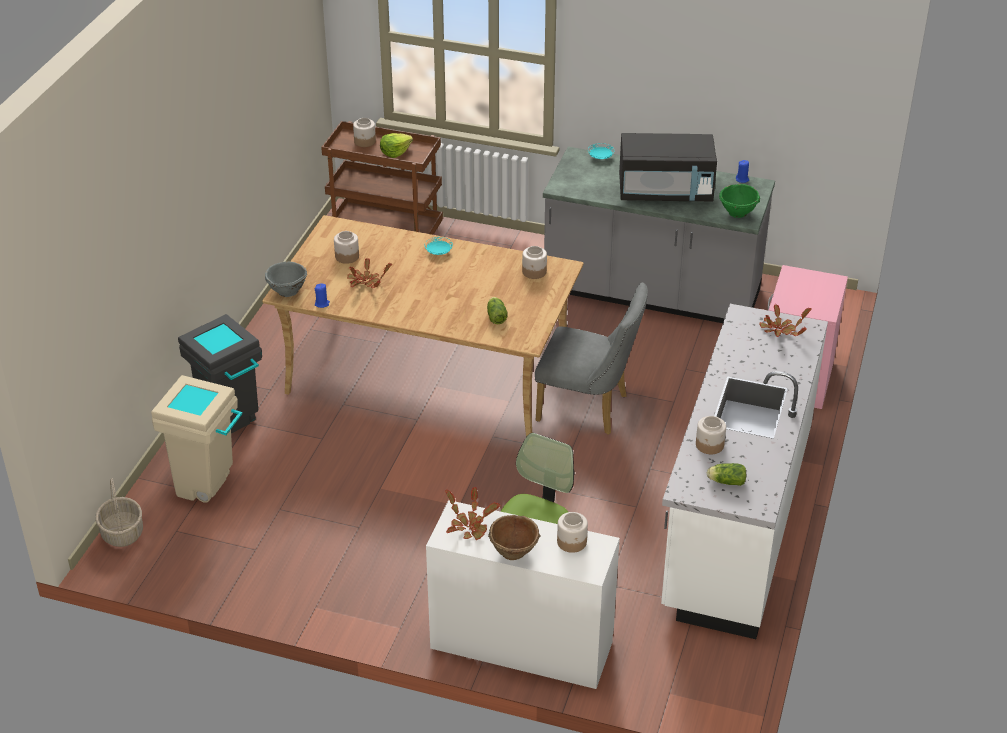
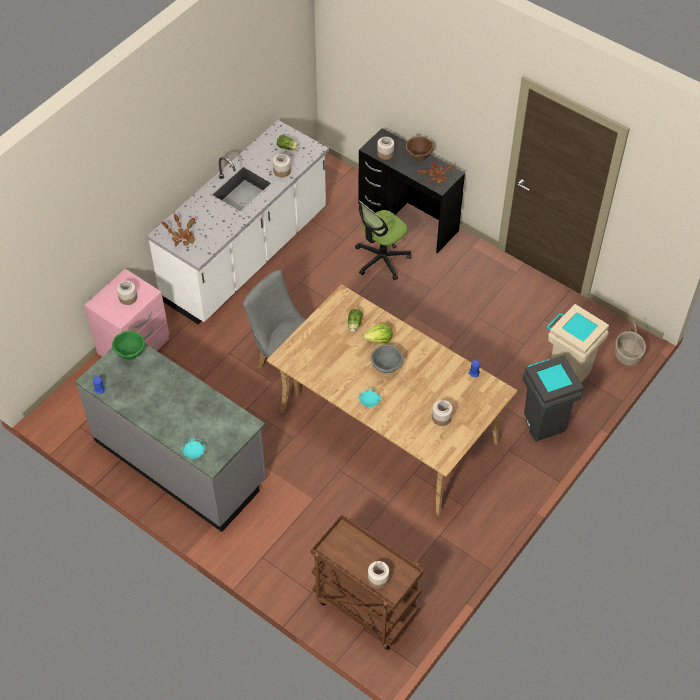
camera: 160 degrees left, 15 degrees up
grey bowl [265,262,307,297] -> grey bowl moved to [371,344,403,373]
potted plant [347,258,392,288] -> none
lettuce [380,133,413,158] -> lettuce moved to [363,323,393,343]
white desk [426,500,620,689] -> black desk [358,128,465,254]
jar [522,246,547,279] -> jar moved to [117,280,137,305]
black microwave [619,133,717,201] -> none

